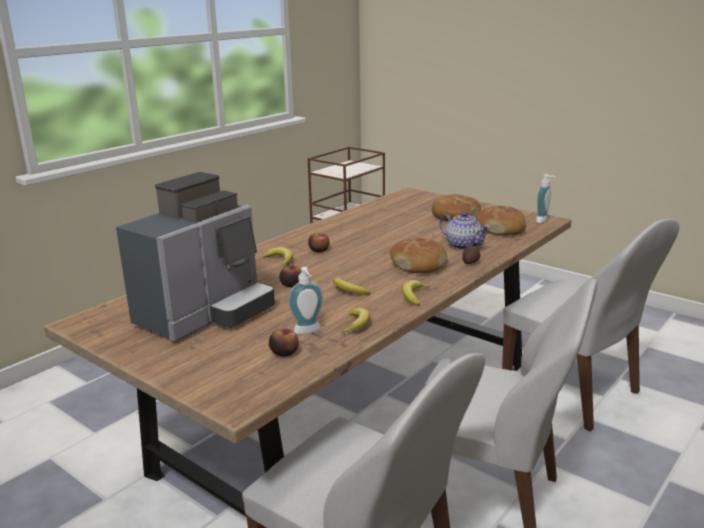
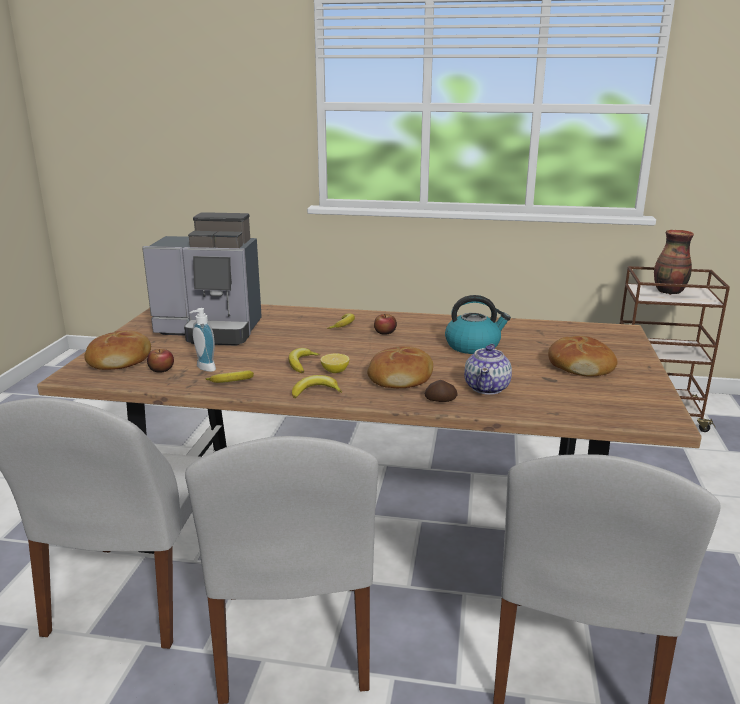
camera: 60 degrees right, 0 degrees up
apple [279,265,302,287] -> none
bread [476,206,526,236] -> bread moved to [84,330,151,370]
soap dispenser [536,174,556,223] -> none
none -> lemon [320,353,349,373]
none -> kettle [445,295,511,354]
none -> vase [654,230,694,295]

